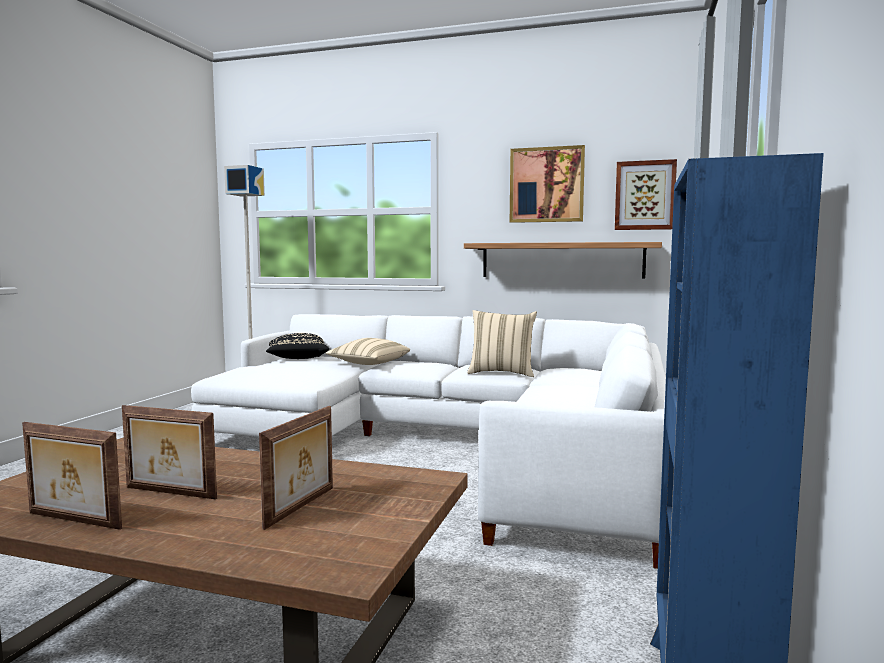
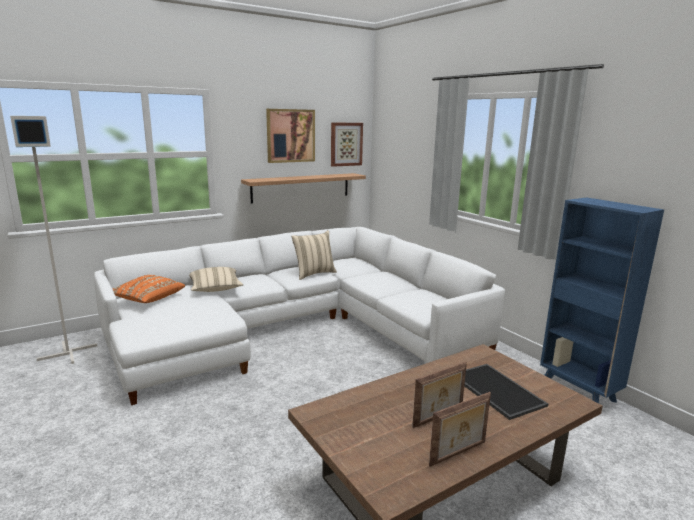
camera: 50 degrees left, 10 degrees up
picture frame [259,406,333,530] -> tray [464,364,548,420]
black pillow [266,333,329,359] -> orange pillow [113,275,185,303]

